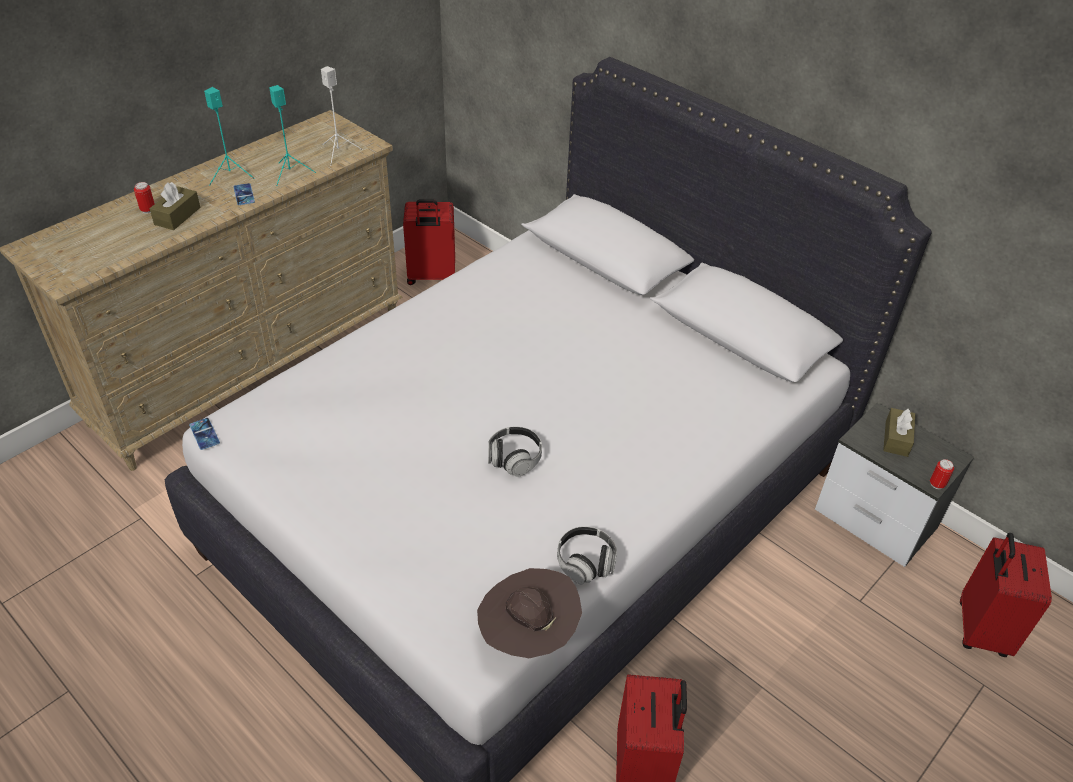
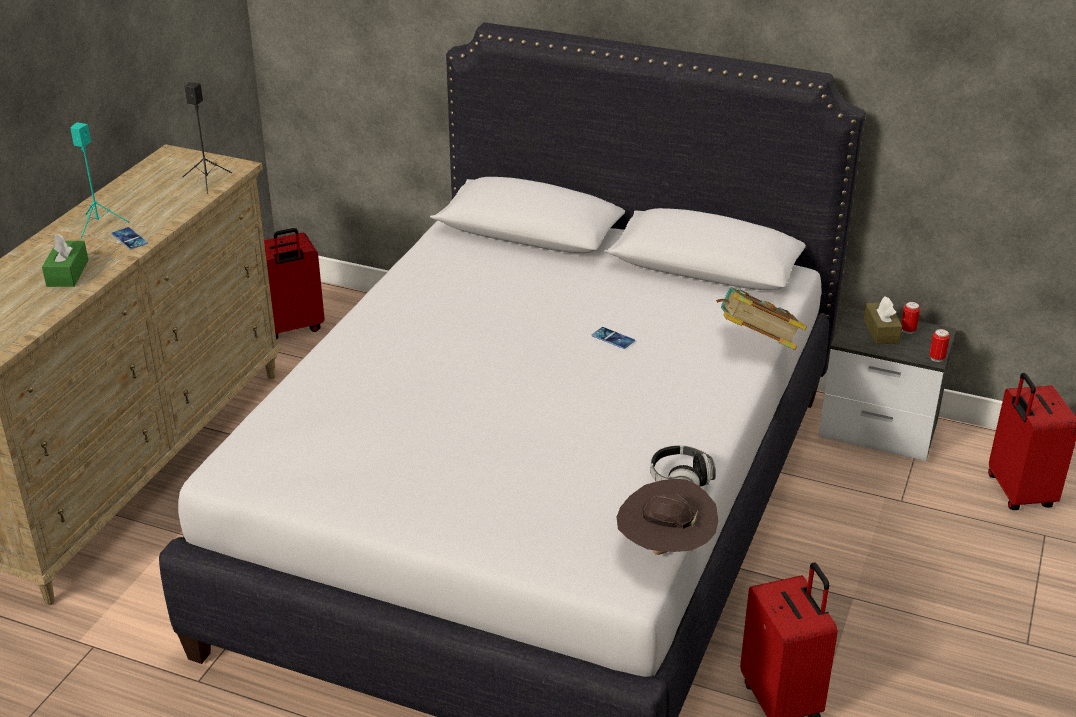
camera: 20 degrees left, 10 degrees down
can [134,182,155,214] -> can moved to [901,302,920,334]
brown tissue box [149,182,201,230] -> green tissue box [42,233,88,287]
phone [189,418,220,450] -> phone moved to [592,327,635,349]
turquoise speaker [269,85,316,186] -> none
white speaker [321,66,363,166] -> black speaker [182,82,232,194]
headphones [488,427,542,477] -> none
none -> book [716,287,807,350]

